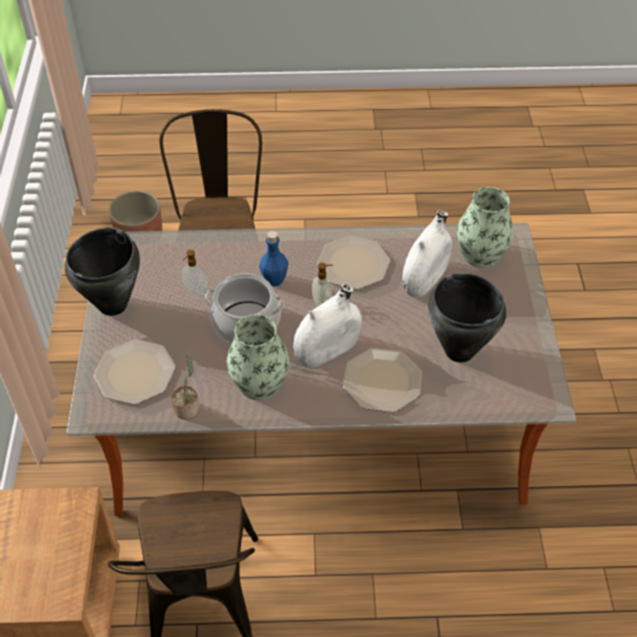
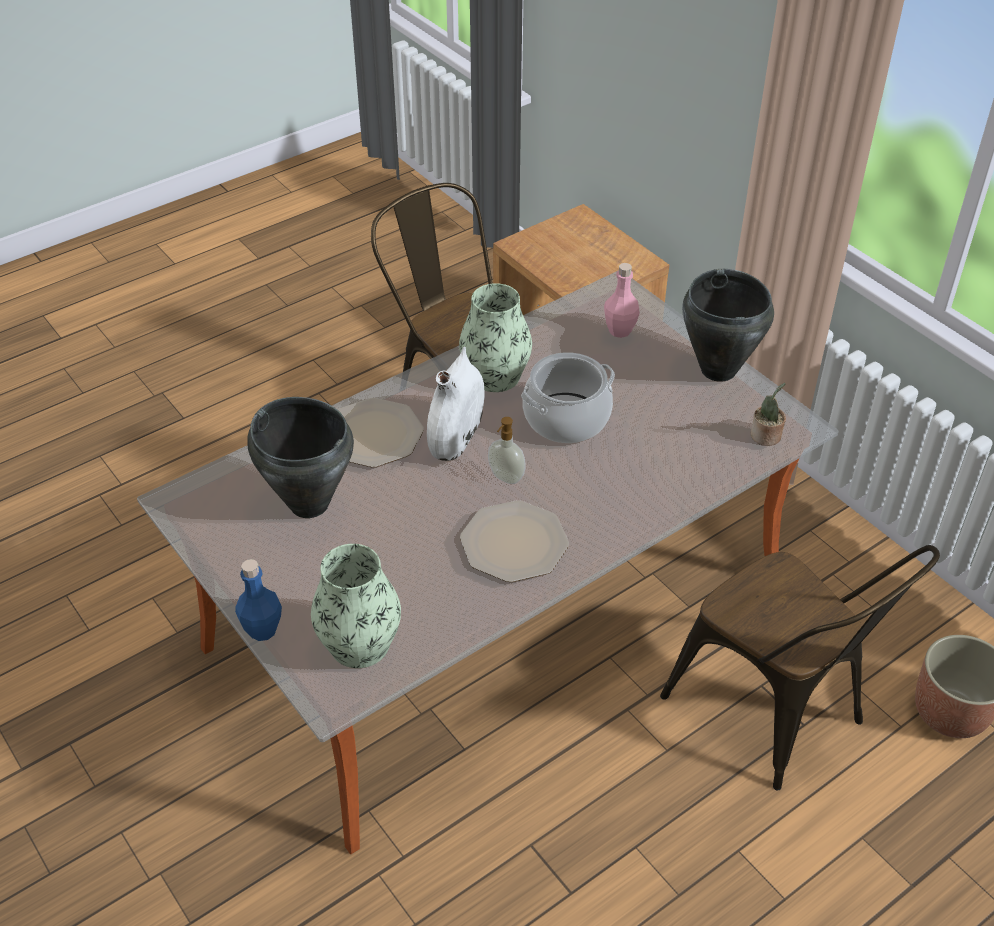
camera: 145 degrees right, 5 degrees down
plate [94,340,176,404] -> pink bottle [604,263,640,338]
potted plant [171,354,199,419] -> potted plant moved to [751,383,786,446]
soap dispenser [182,250,208,297] -> none
blue bottle [259,231,289,286] -> blue bottle moved to [235,559,282,641]
white vase [402,210,452,298] -> none

